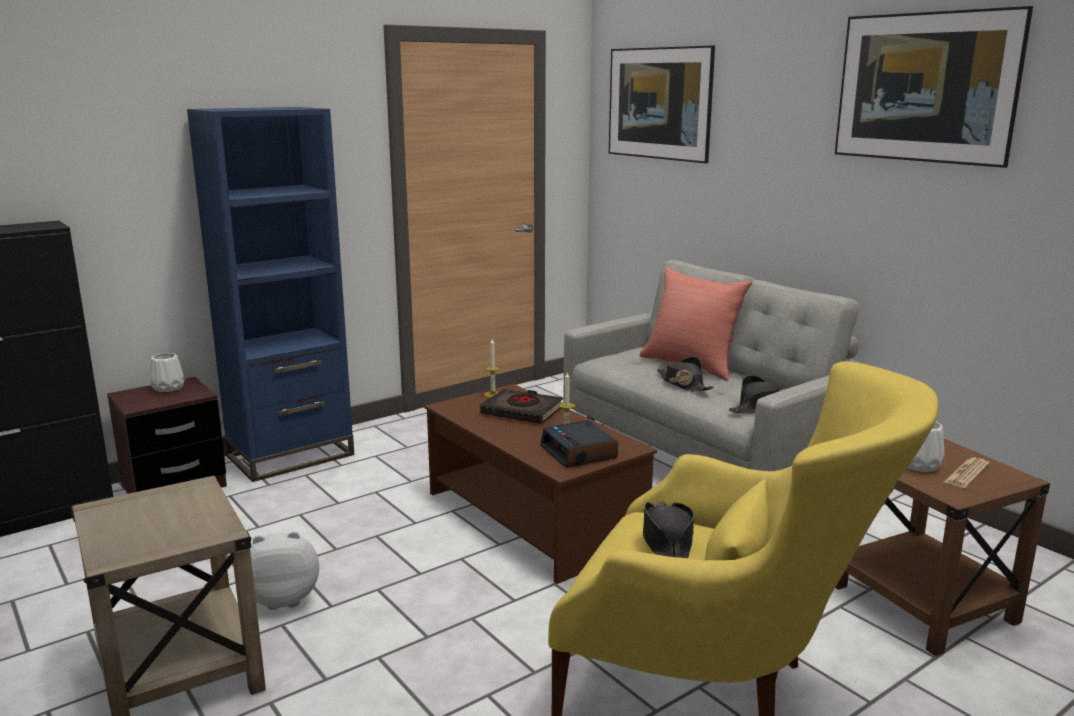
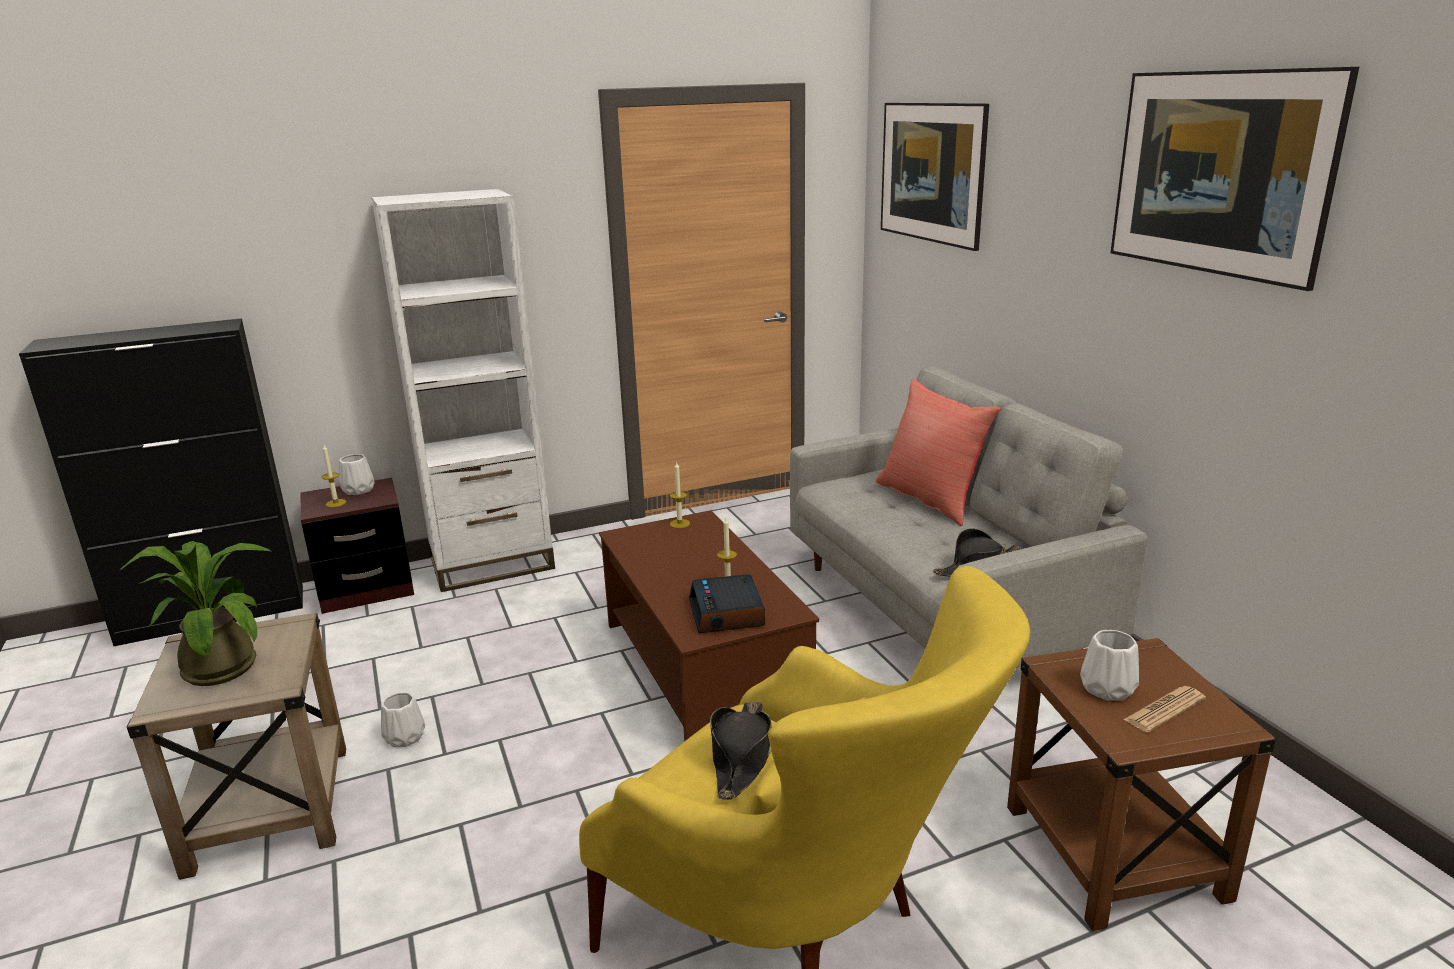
camera: 15 degrees right, 5 degrees up
blue bookcase [187,107,354,482] -> white bookcase [371,189,555,592]
plush toy [250,531,319,610] -> white vase [381,692,425,747]
black book [480,389,563,424] -> none
black hat [657,357,714,392] -> none
none -> potted plant [119,541,271,686]
none -> candle [321,445,346,507]

